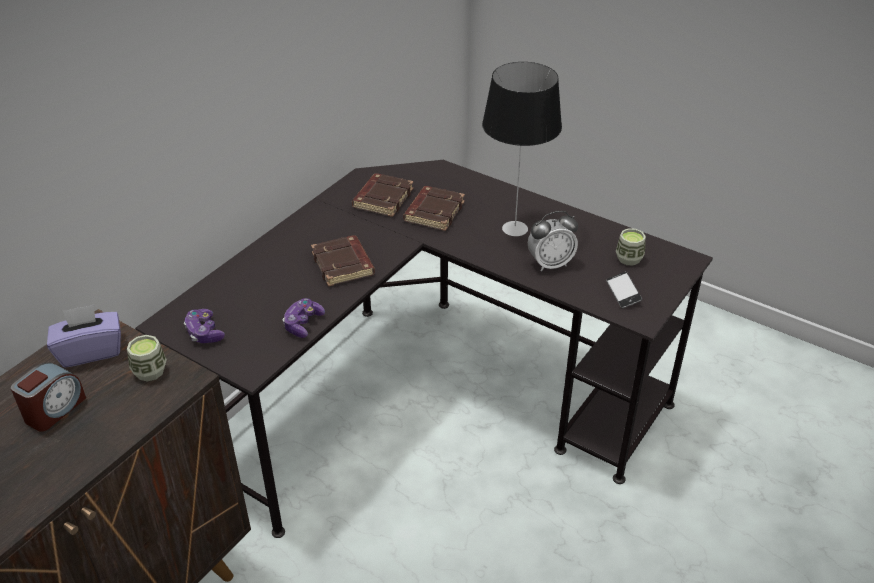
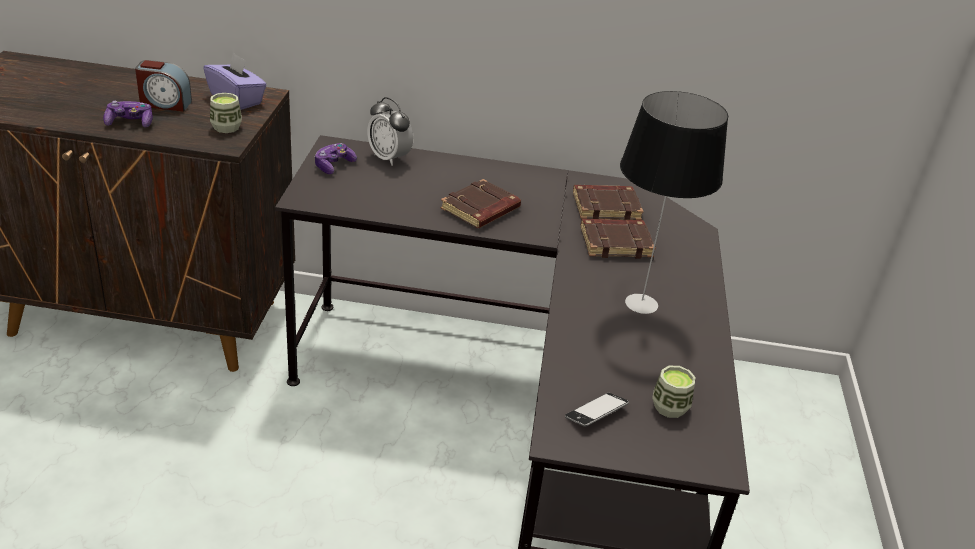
camera: 60 degrees right, 5 degrees down
game controller [283,298,325,338] -> game controller moved to [103,101,153,128]
alarm clock [528,211,578,271] -> alarm clock moved to [367,97,413,166]

